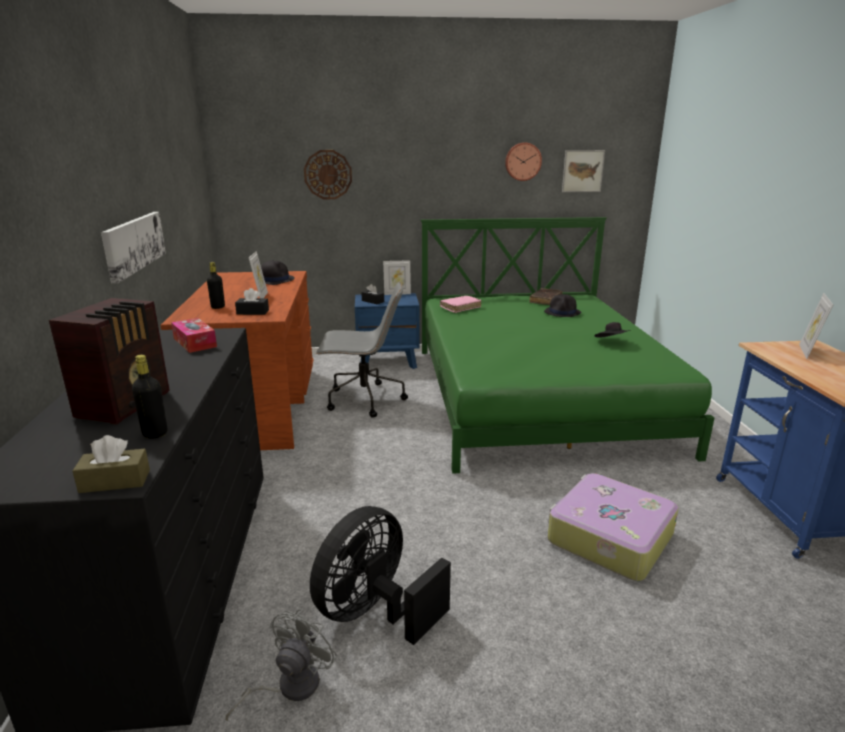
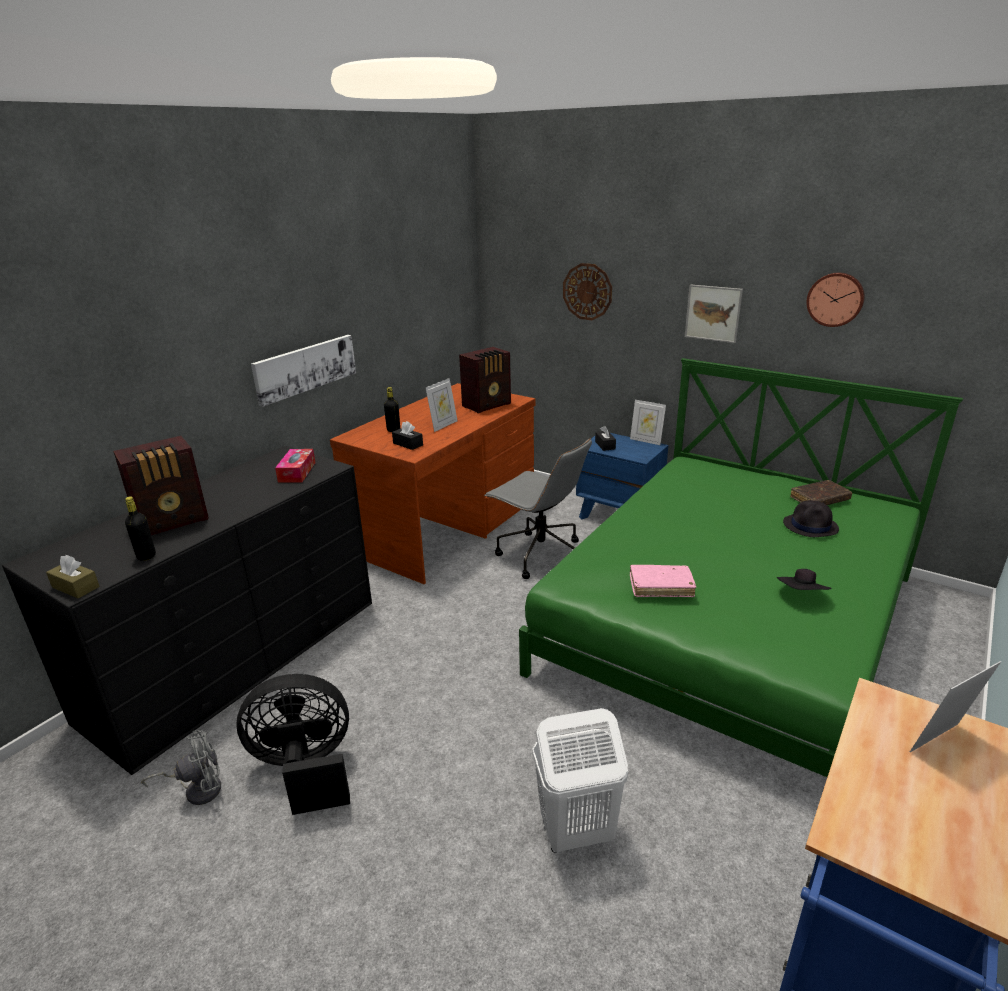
camera: 40 degrees right, 5 degrees up
black hat [261,260,295,285] -> radio [459,347,511,413]
pink book [440,296,482,313] -> pink book moved to [630,565,696,597]
suitcase [548,473,679,581] -> white laundry basket [532,708,628,853]
picture [562,150,605,192] -> picture moved to [685,284,743,343]

